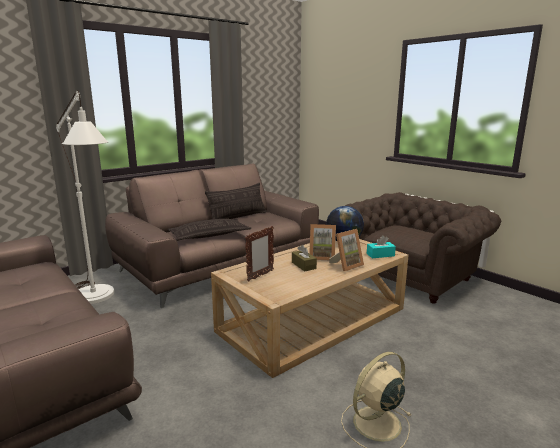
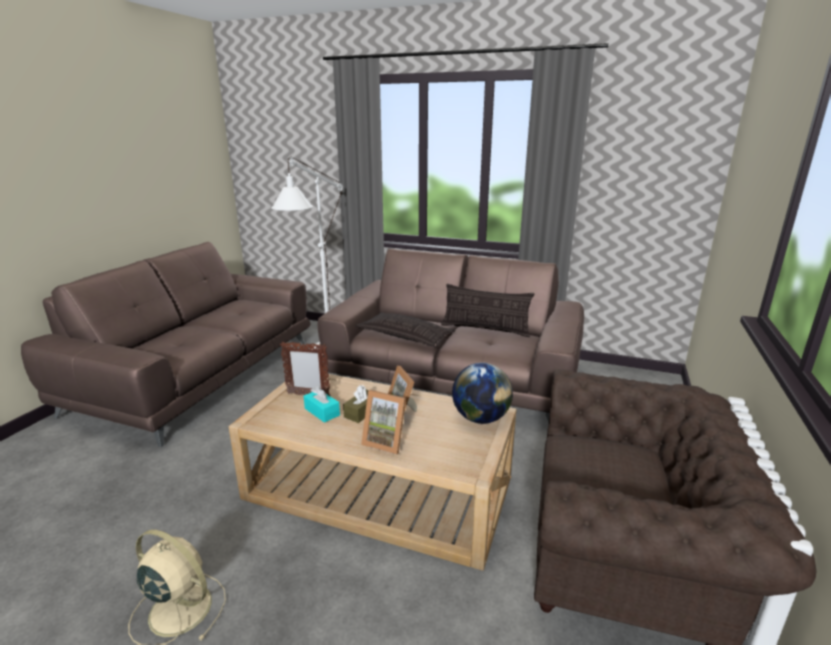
camera: 60 degrees right, 5 degrees up
turquoise tissue box [367,235,396,258] -> turquoise tissue box moved to [304,386,340,423]

